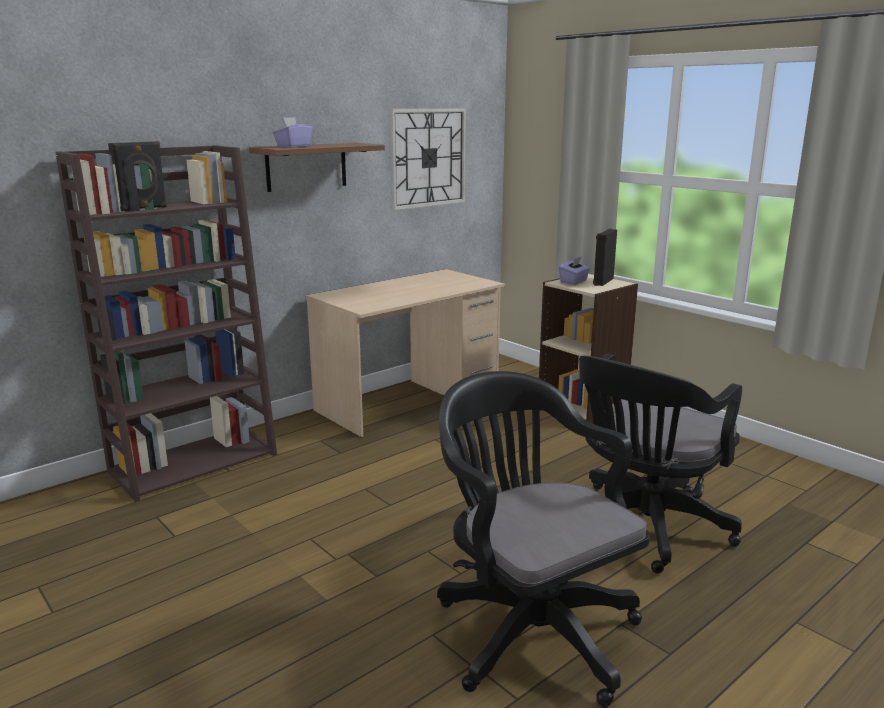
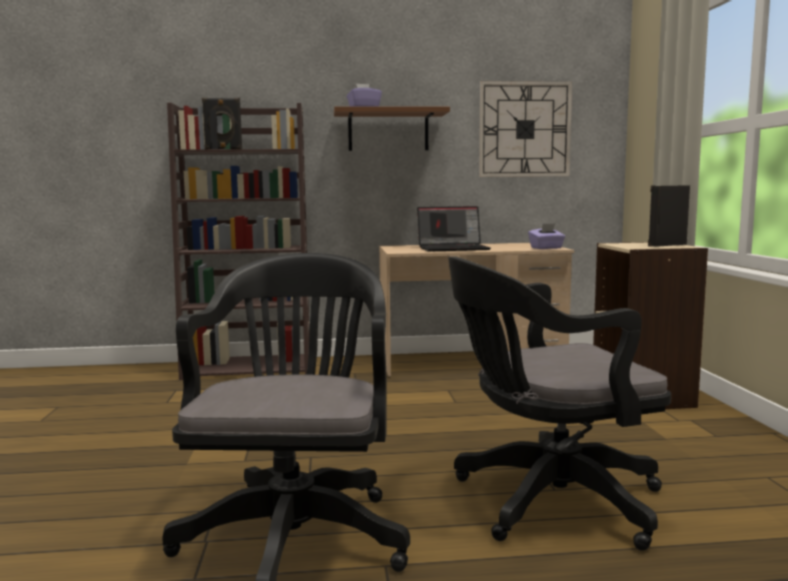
camera: 35 degrees right, 10 degrees down
purple tissue box [559,257,590,285] -> purple tissue box moved to [528,223,565,249]
none -> laptop [417,206,491,252]

